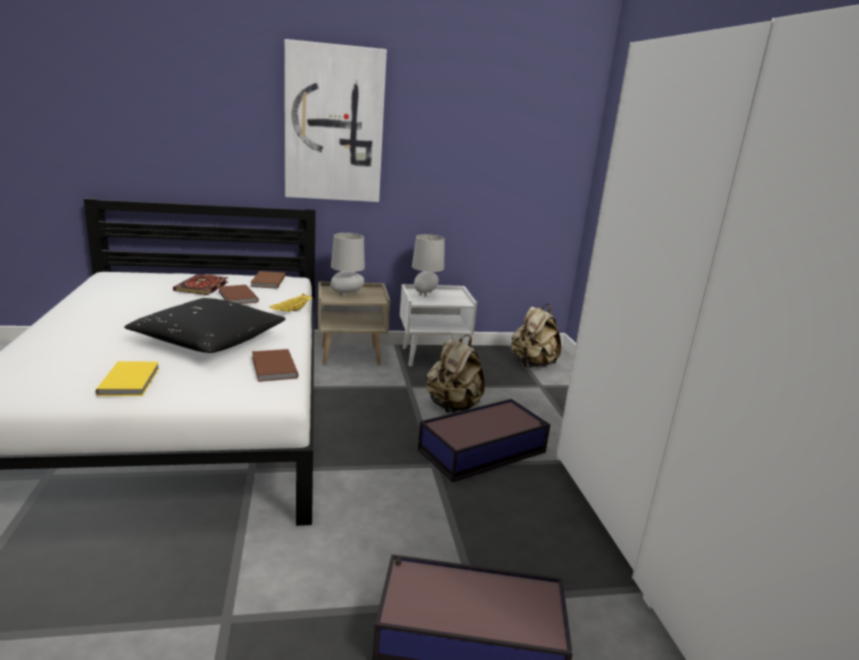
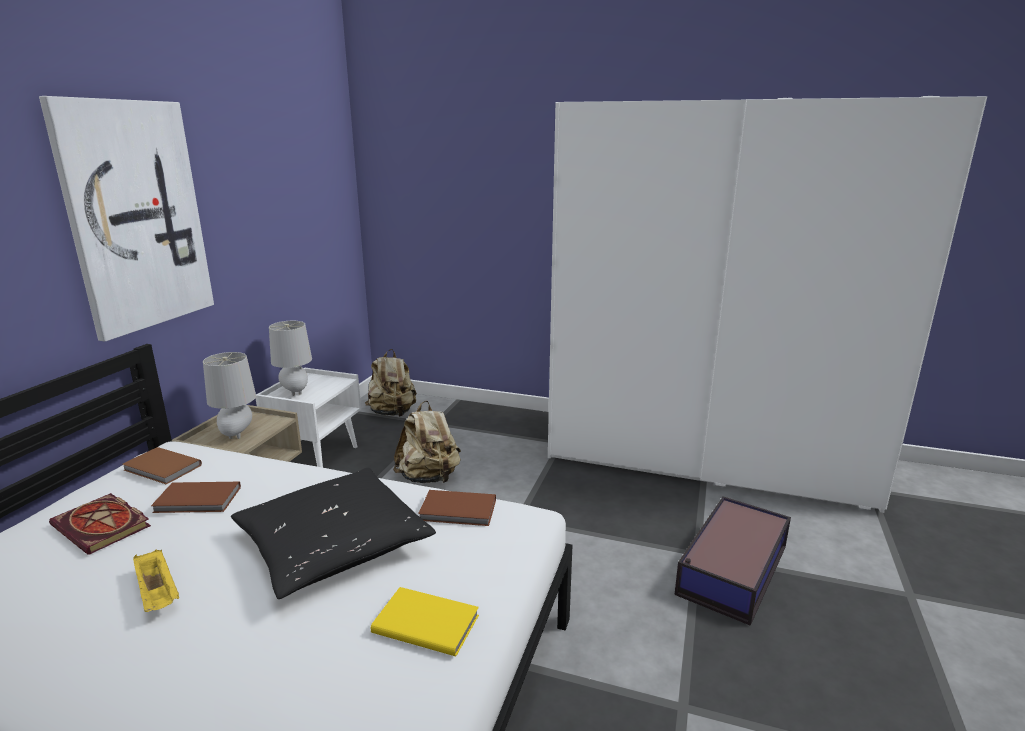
camera: 60 degrees left, 0 degrees up
yellow tray [269,293,313,312] -> yellow tray moved to [133,550,179,612]
storage box [418,399,550,482] -> none

